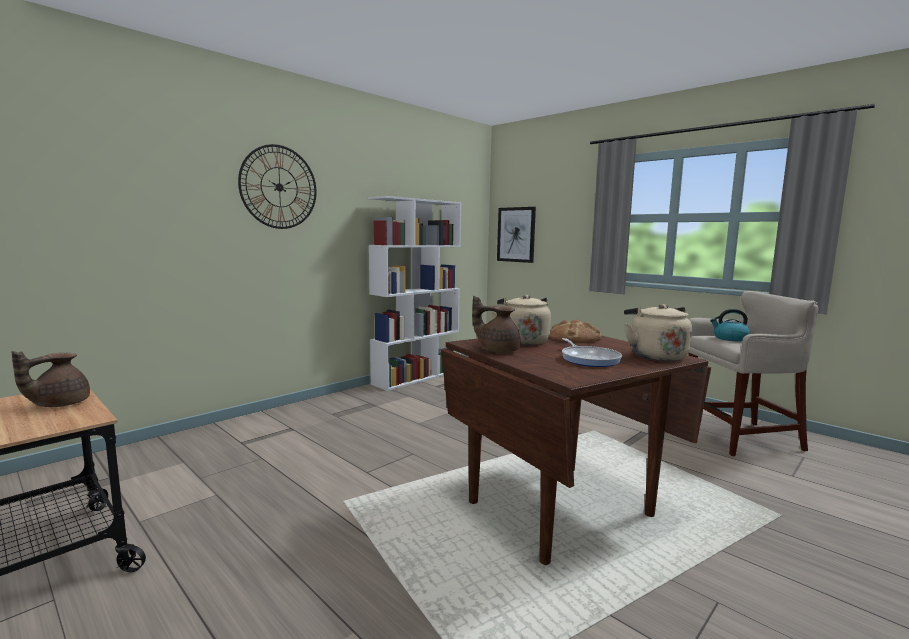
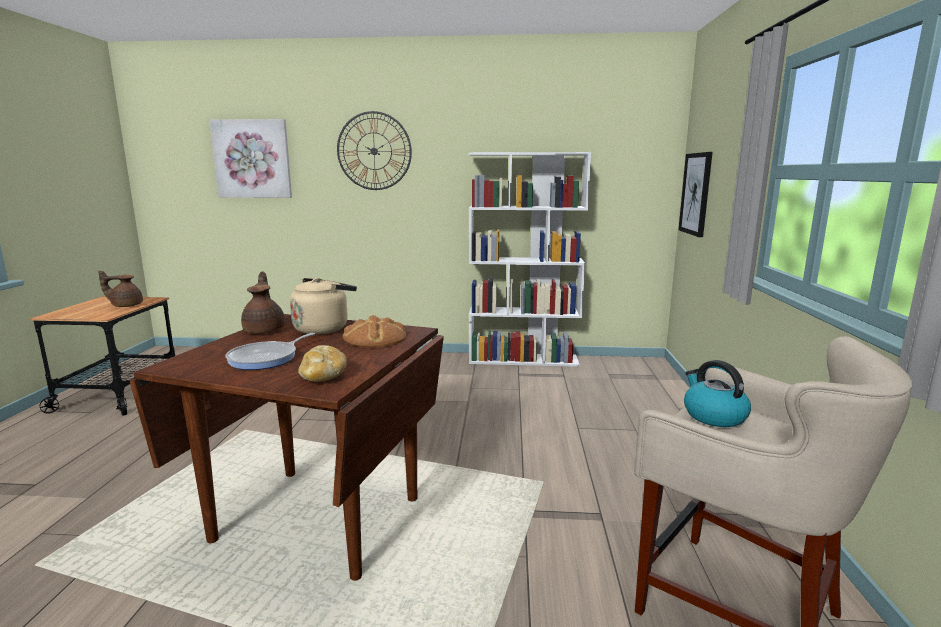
camera: 50 degrees right, 5 degrees up
beige kettle [624,304,692,361] -> bread [298,345,347,382]
none -> picture [209,119,292,198]

